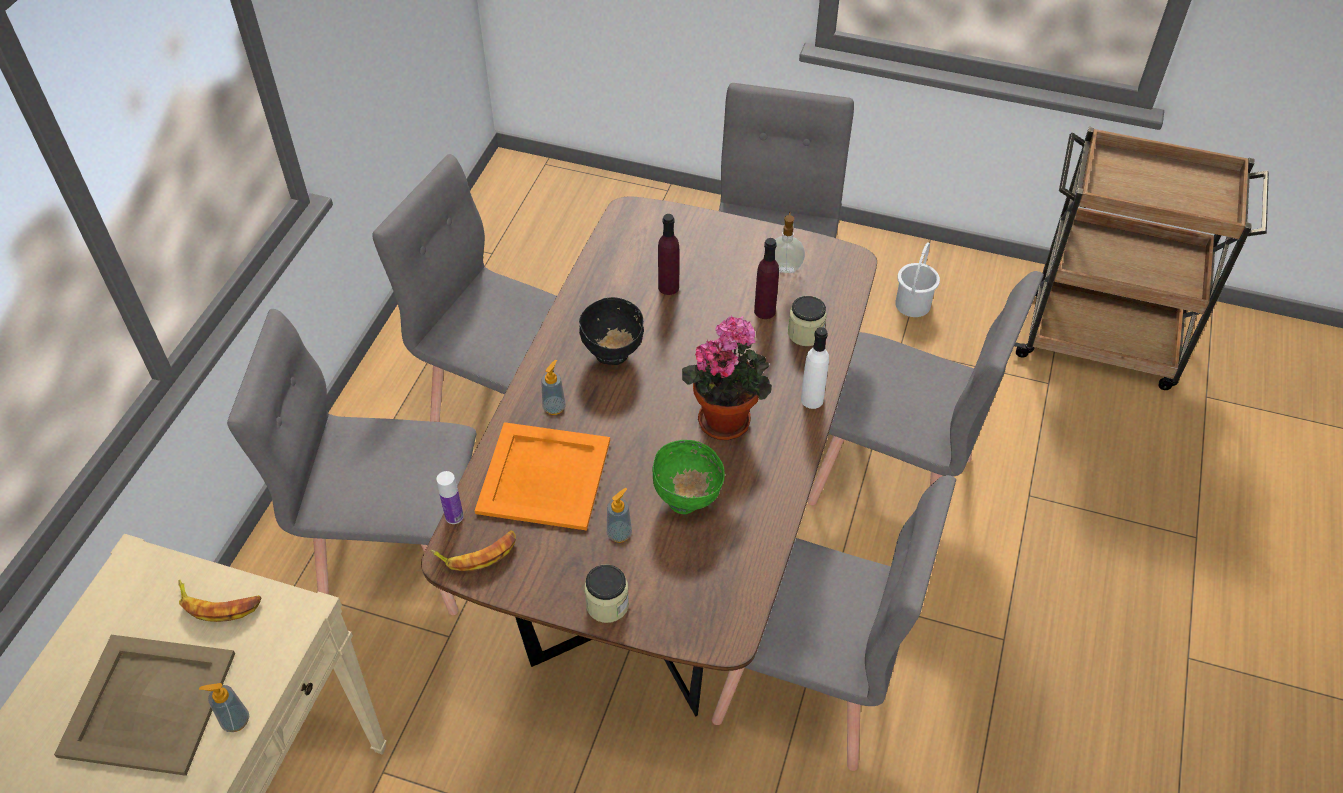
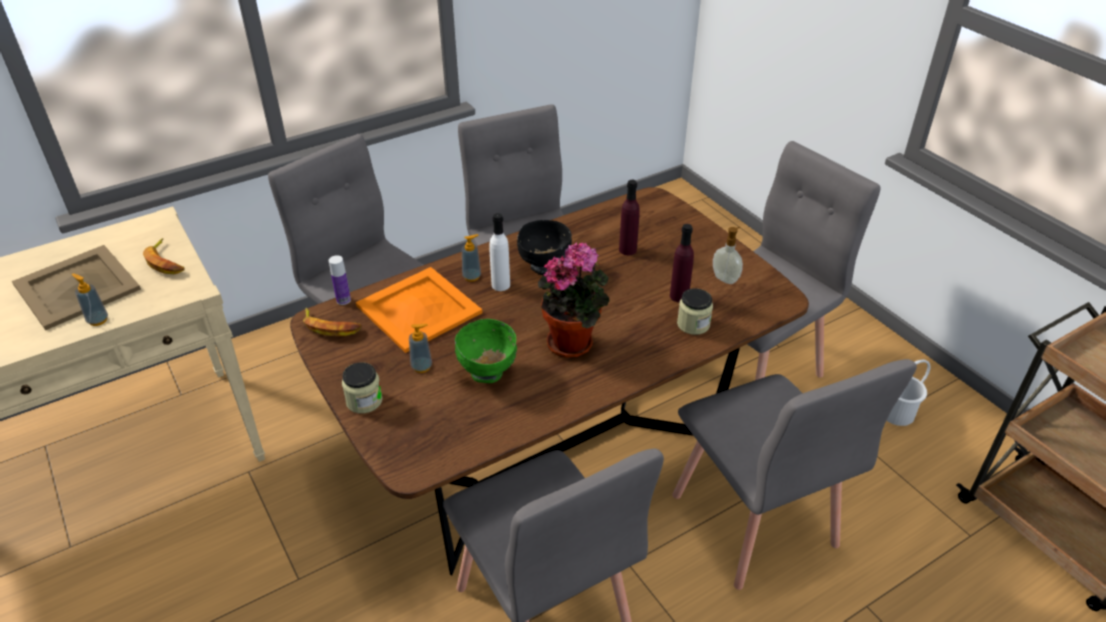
camera: 40 degrees right, 10 degrees down
white bottle [801,327,829,409] -> white bottle moved to [489,213,510,291]

